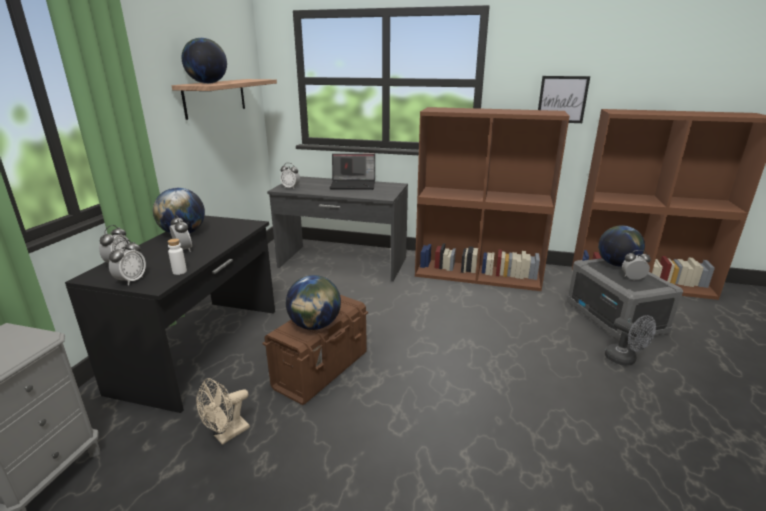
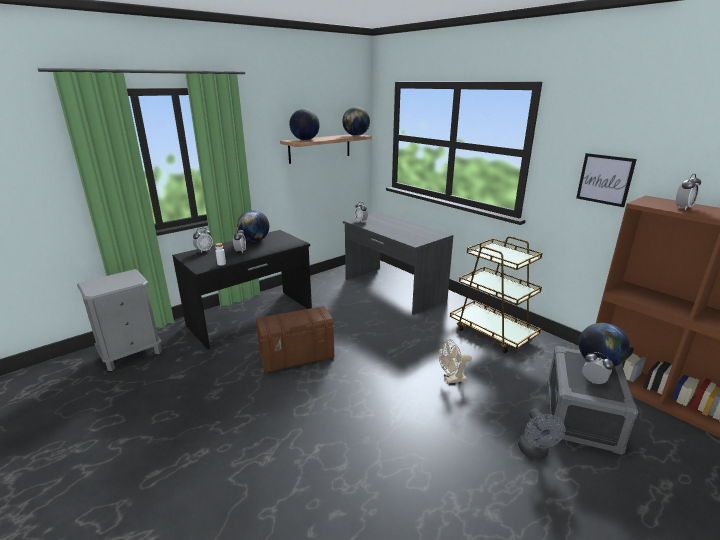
camera: 35 degrees right, 0 degrees up
alarm clock [109,240,146,286] -> alarm clock moved to [676,174,701,210]
beige fan [196,378,250,445] -> beige fan moved to [439,339,472,384]
globe [286,275,341,330] -> globe moved to [342,107,370,136]
laptop [330,154,375,190] -> none
brown bookcase [415,107,570,291] -> brown cart [450,236,542,353]

